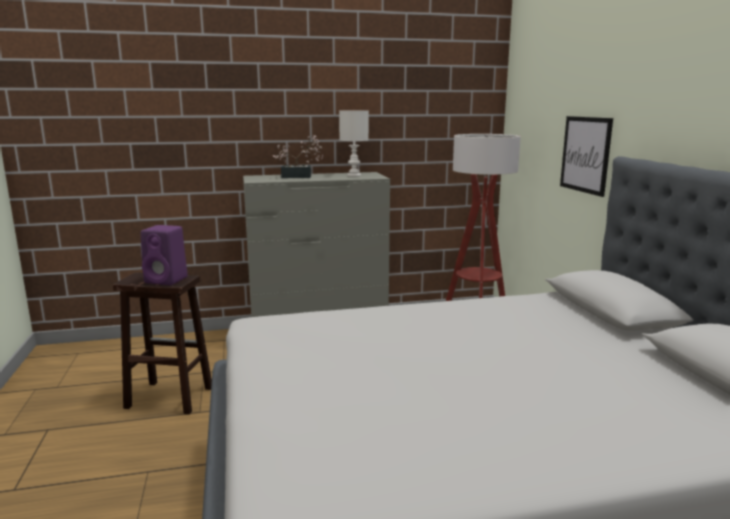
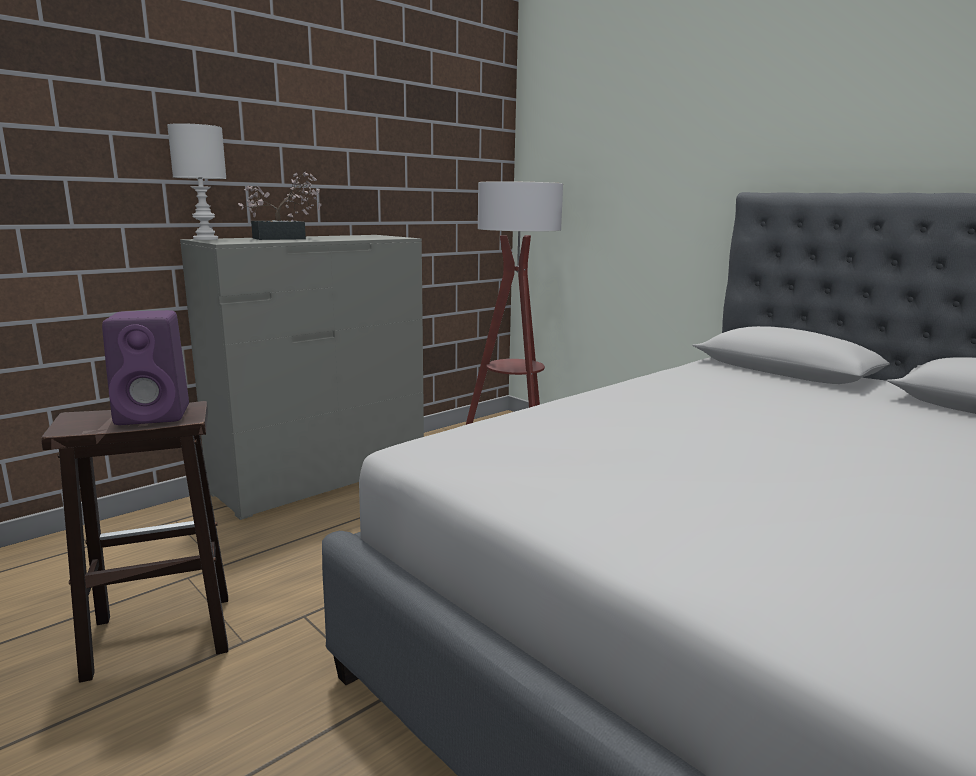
camera: 30 degrees left, 0 degrees up
white table lamp [339,110,369,177] -> white table lamp moved to [167,123,227,240]
picture [560,116,613,197] -> none

